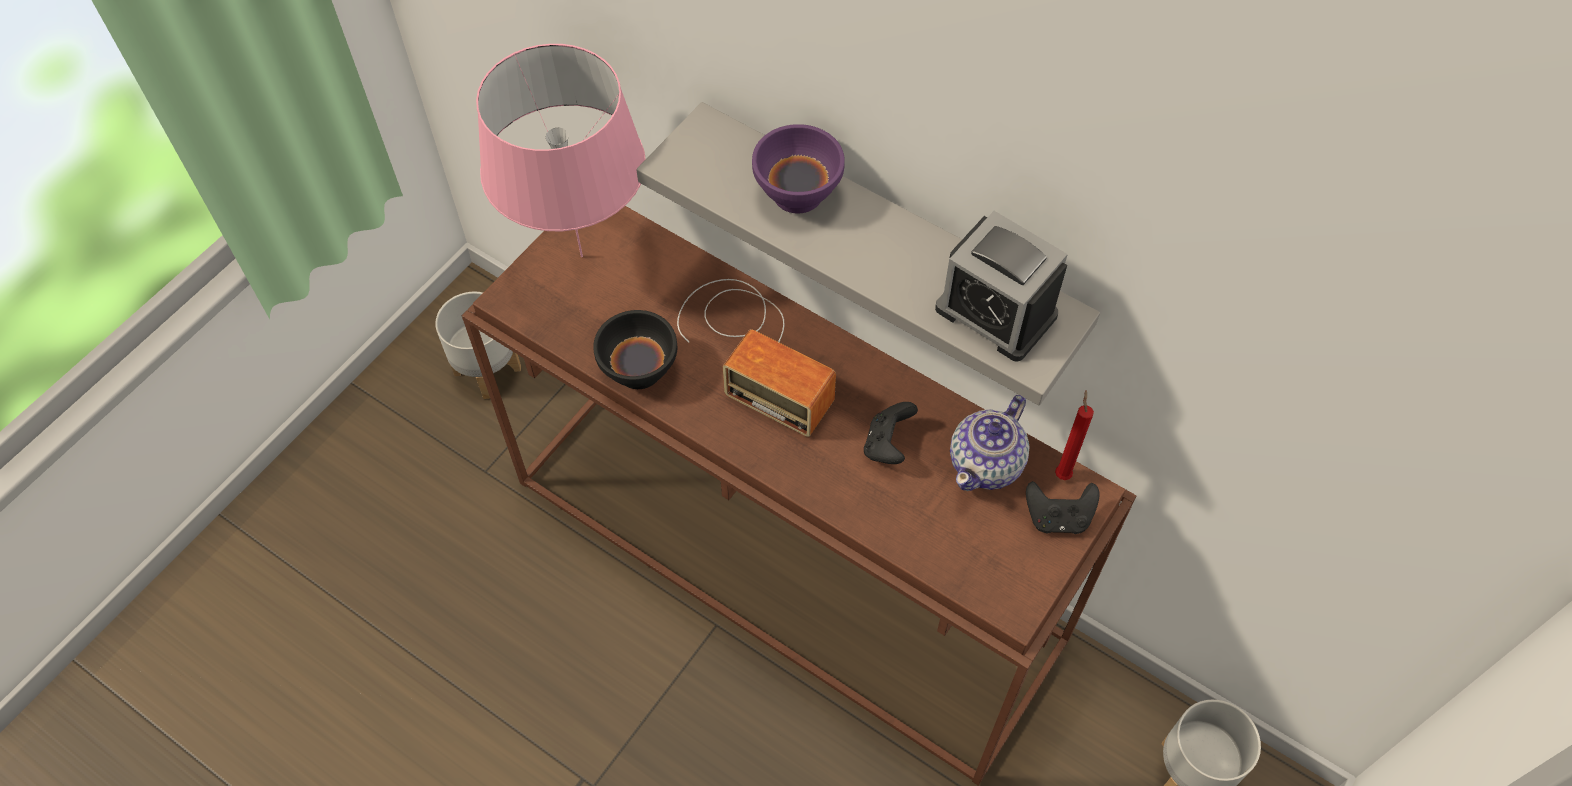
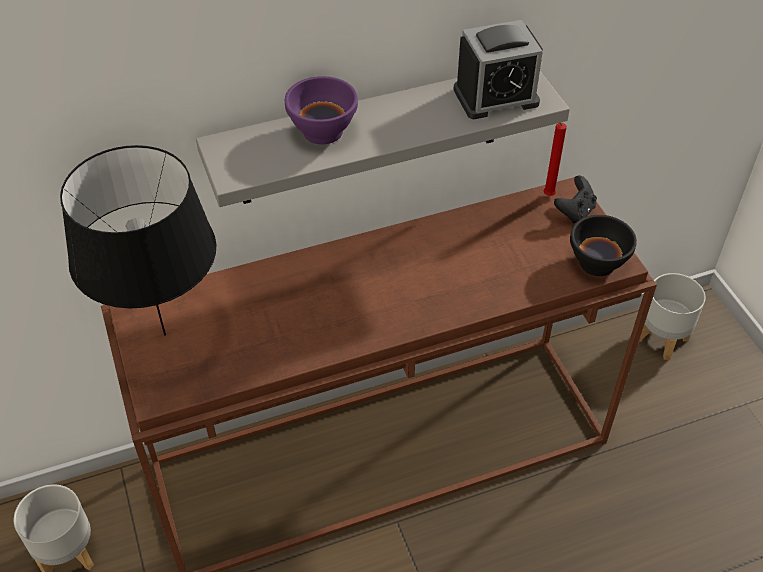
camera: 55 degrees left, 10 degrees down
pink table lamp [476,44,646,257] -> black table lamp [60,145,216,336]
black bowl [593,310,677,389] -> black bowl moved to [570,215,637,276]
radio [677,279,836,437] -> none
black game controller [864,402,918,464] -> none
teapot [950,395,1030,491] -> none

